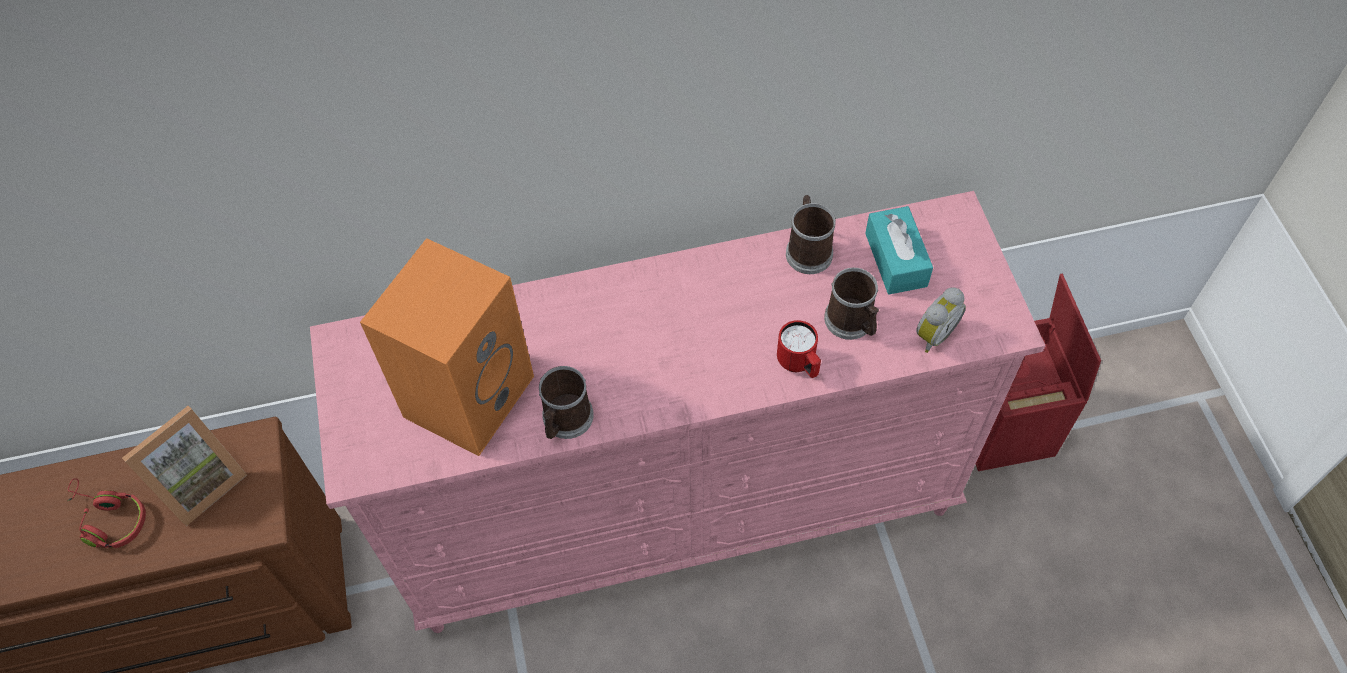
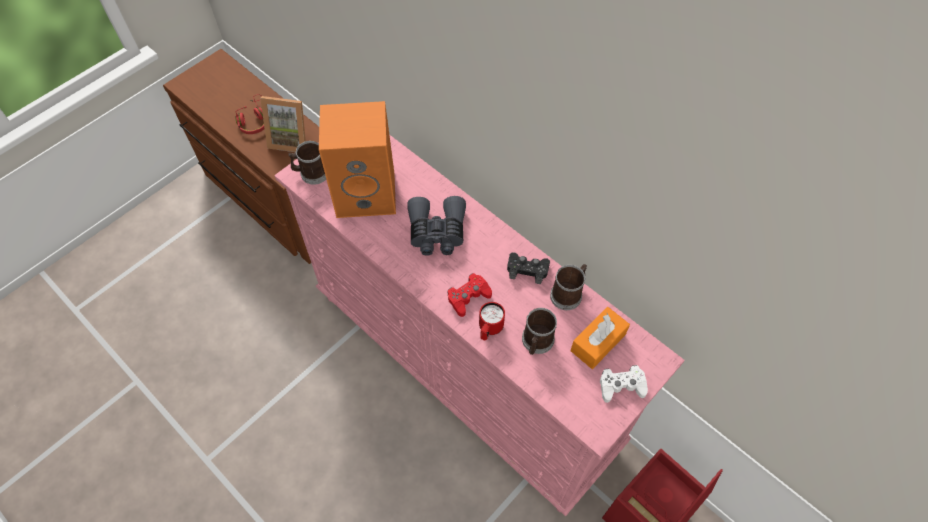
camera: 55 degrees right, 0 degrees up
mug [539,366,594,439] -> mug moved to [288,141,326,185]
turquoise tissue box [865,206,933,294] -> orange tissue box [571,307,630,369]
alarm clock [916,287,966,353] -> none
none -> grey binoculars [407,196,466,256]
none -> red game controller [448,273,492,317]
none -> black game controller [507,252,550,284]
none -> white game controller [600,365,648,403]

